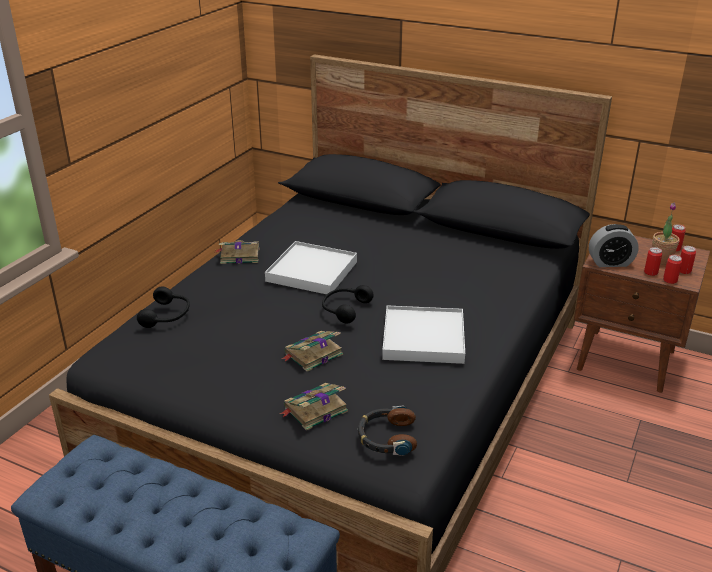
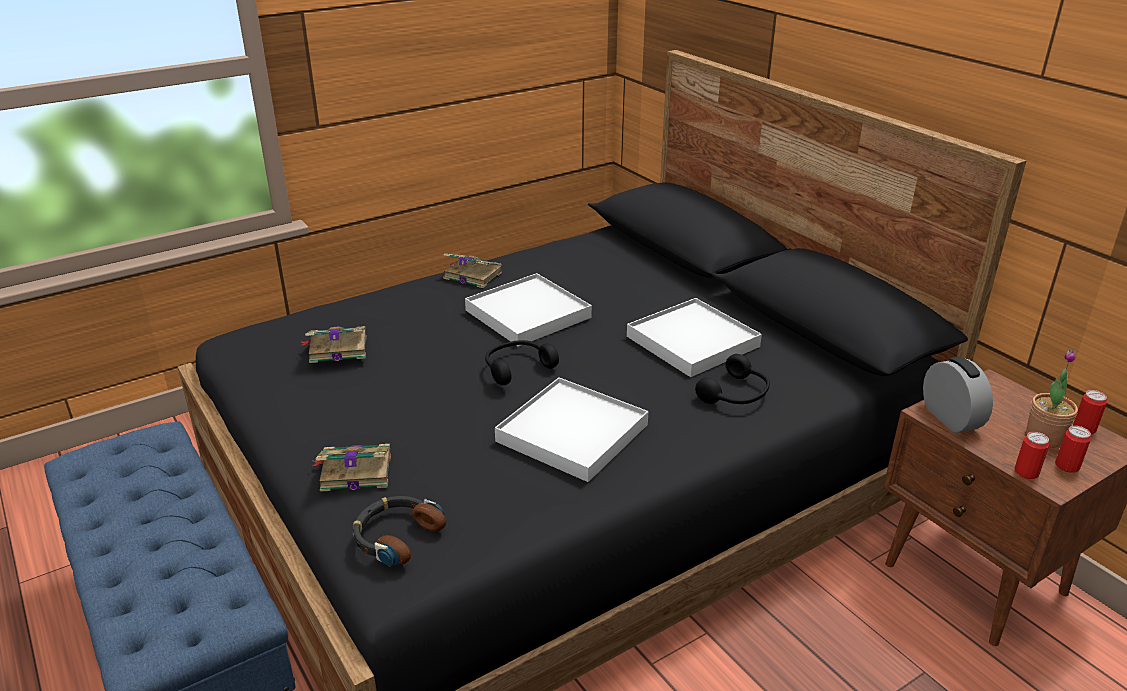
camera: 30 degrees right, 0 degrees up
black headphones [137,287,190,328] -> black headphones moved to [695,354,770,404]
book [281,331,343,372] -> book moved to [300,326,367,363]
alarm clock [589,224,639,267] -> alarm clock turned 135 degrees counterclockwise [923,357,993,433]
can [644,247,662,276] -> none
none -> white tray [627,298,762,377]

